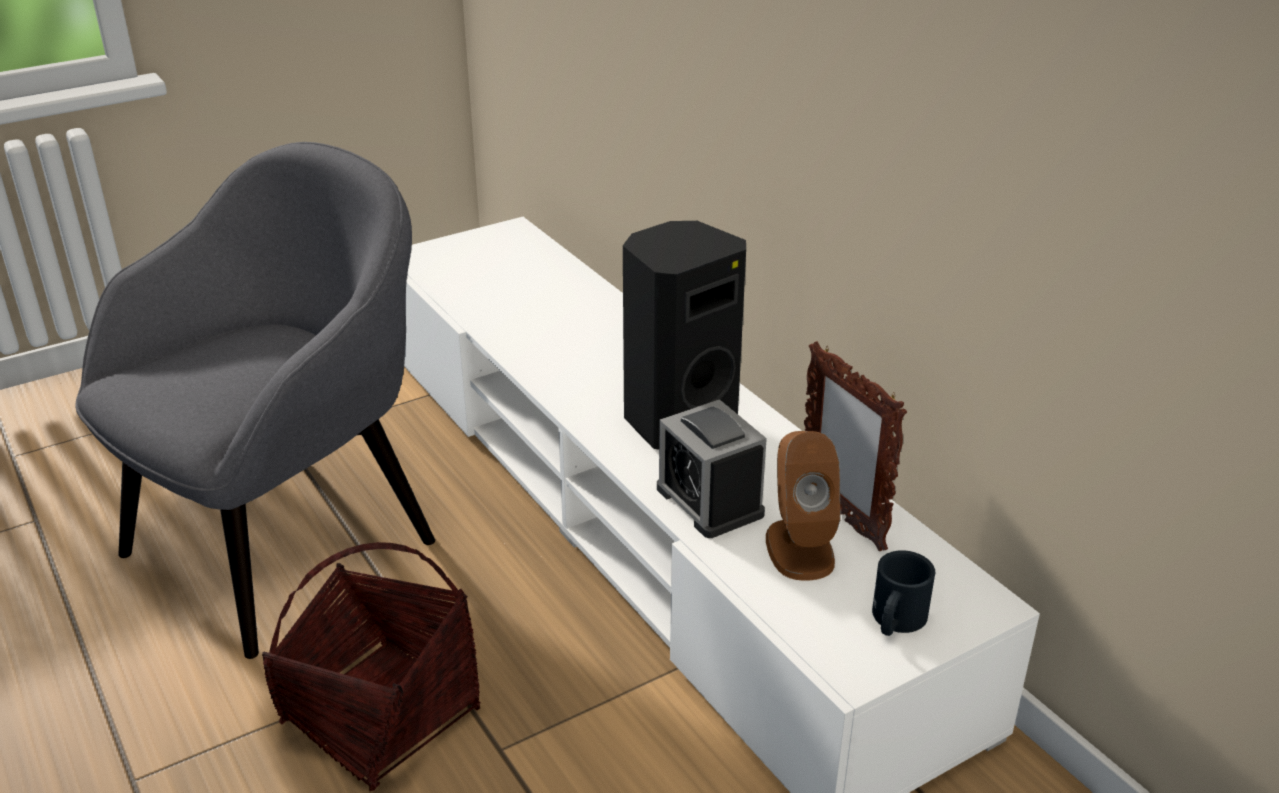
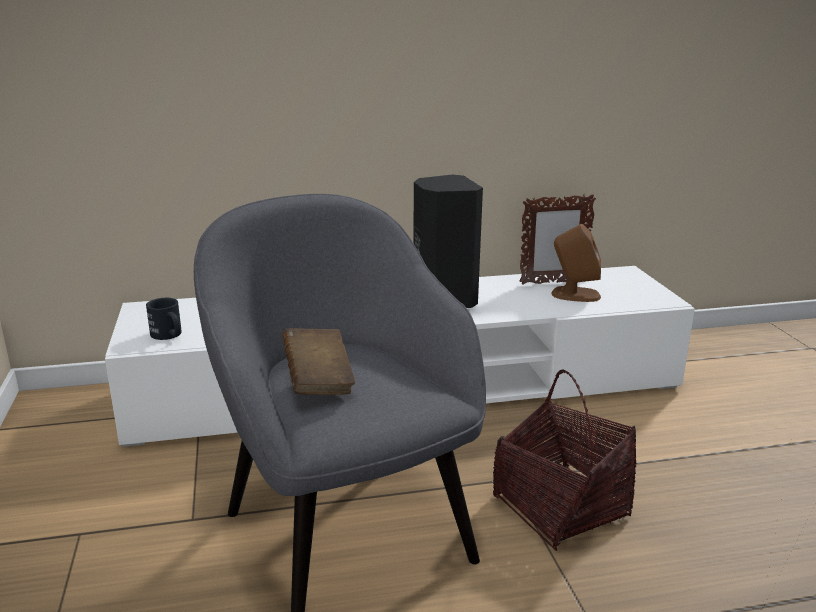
camera: 70 degrees left, 10 degrees down
alarm clock [657,399,767,538] -> none
black mug [872,550,935,636] -> black mug moved to [146,298,182,340]
none -> brown book [282,328,355,395]

